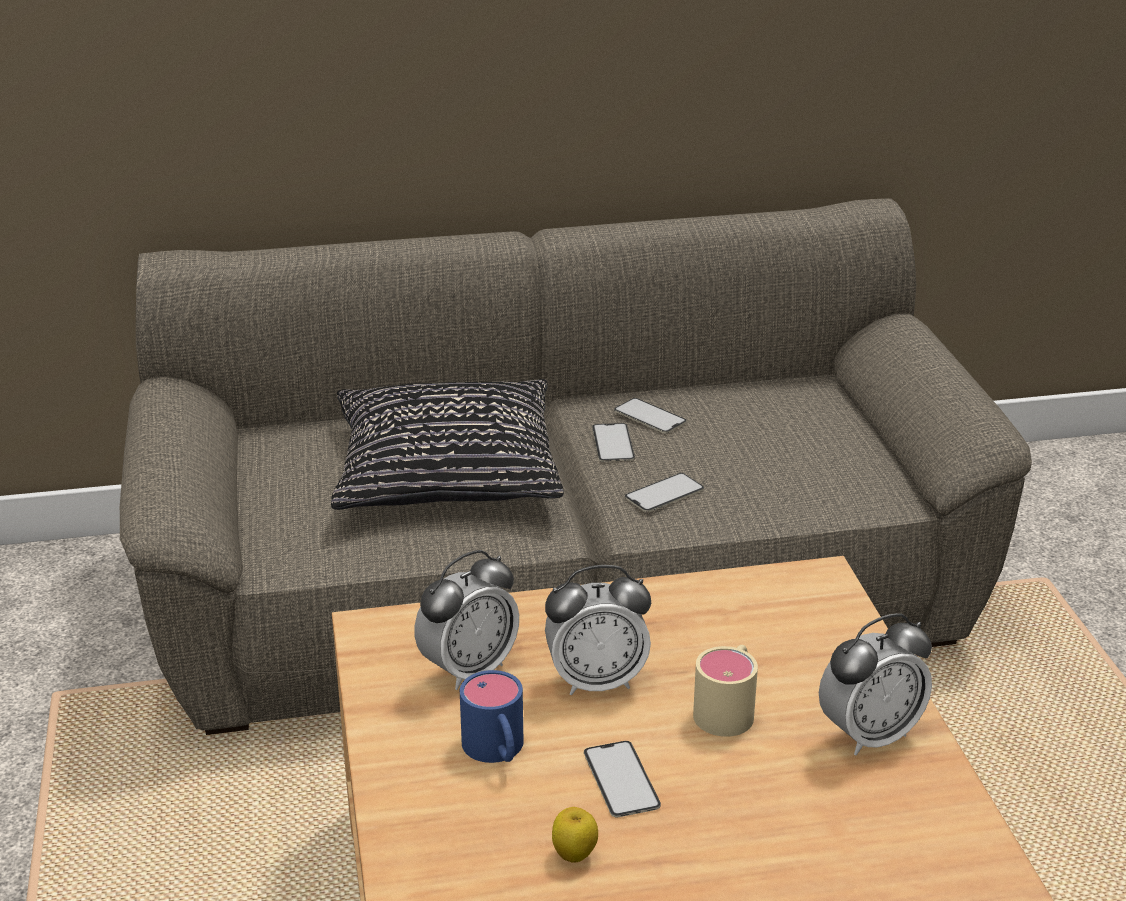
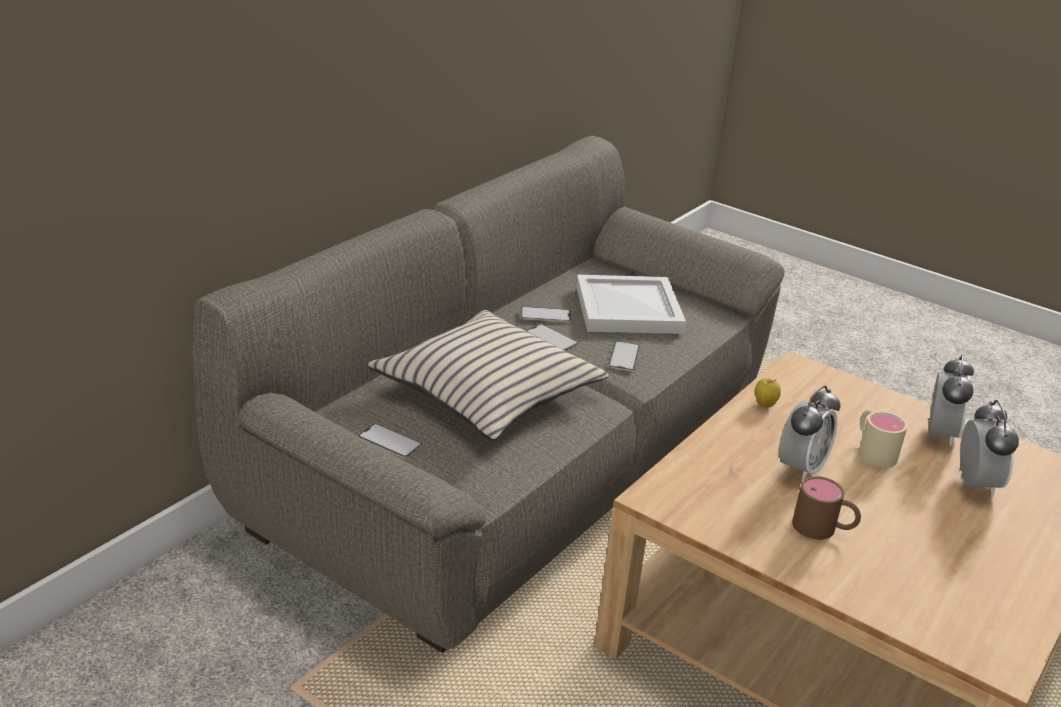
camera: 45 degrees left, 0 degrees up
black pillow [331,379,564,510] -> beige pillow [367,310,609,440]
alarm clock [415,550,519,690] -> alarm clock moved to [960,400,1019,497]
blue mug [460,670,523,763] -> brown mug [792,476,861,540]
apple [552,807,598,863] -> apple moved to [755,379,781,407]
phone [584,741,661,817] -> phone moved to [358,423,422,458]
none -> white tray [576,275,686,334]

